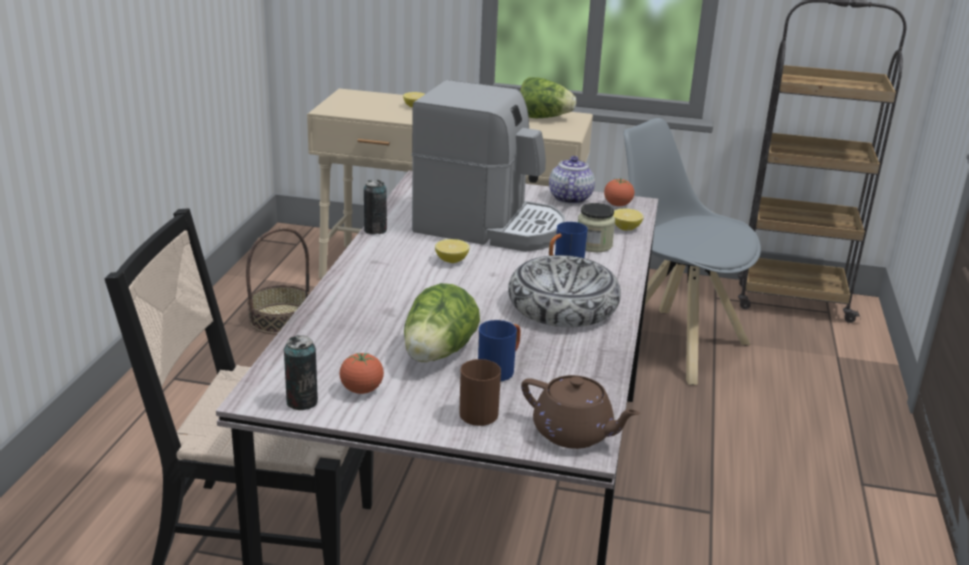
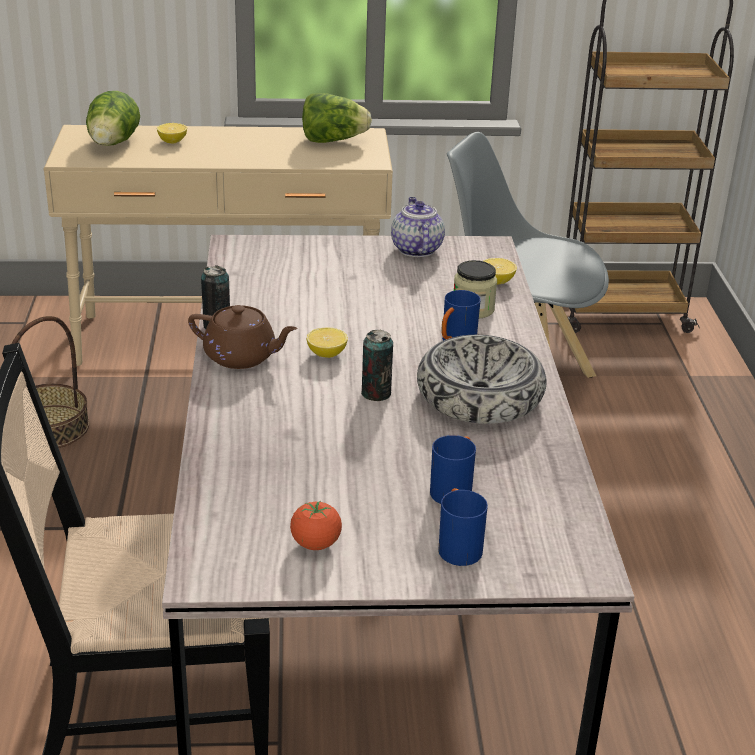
camera: 15 degrees left, 5 degrees up
can [284,335,318,410] -> can moved to [361,330,393,401]
lettuce [404,283,480,362] -> lettuce moved to [86,91,140,146]
coffee machine [412,80,565,252] -> none
brown mug [459,359,501,426] -> blue mug [439,488,488,566]
brown teapot [521,375,640,449] -> brown teapot moved to [188,305,297,369]
tomato [604,178,634,206] -> none

